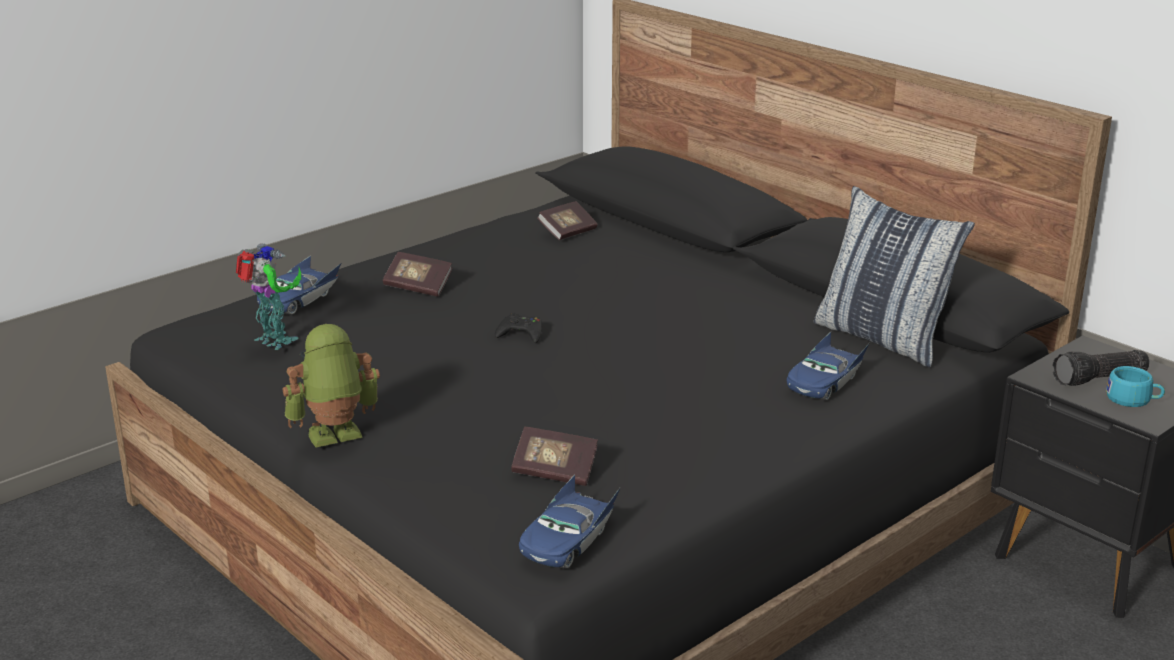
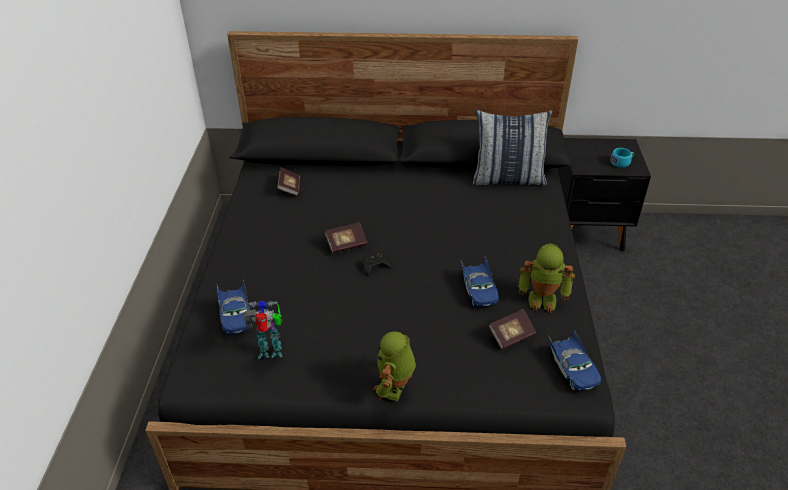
camera: 45 degrees left, 15 degrees up
book [383,252,452,297] -> book moved to [325,222,367,253]
blue toy car [786,332,870,401] -> blue toy car moved to [461,257,499,307]
flashlight [1053,350,1149,386] -> none
none -> toy robot [518,244,575,313]

